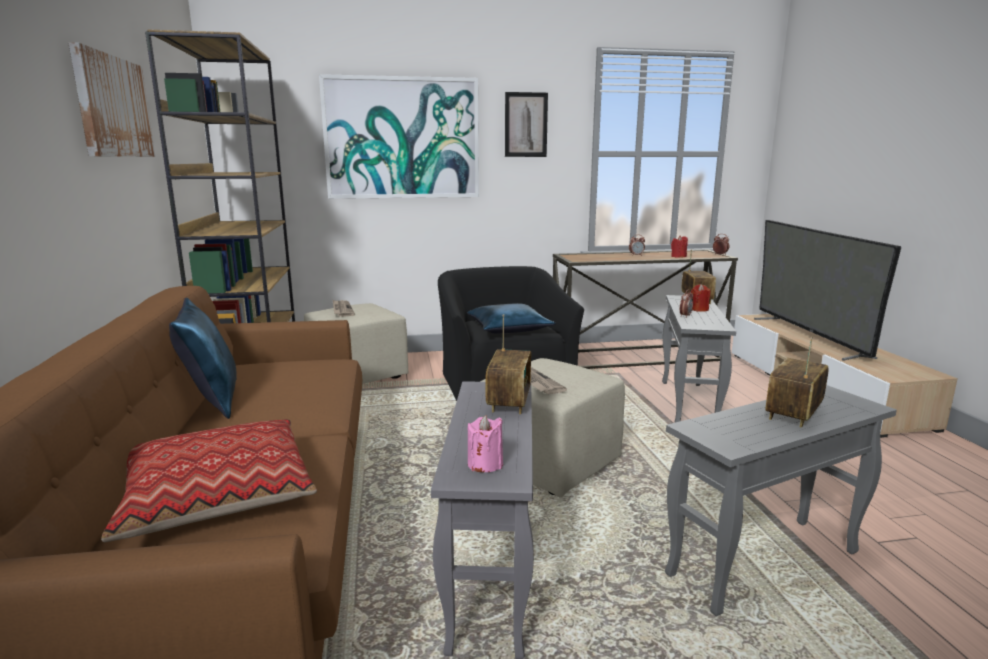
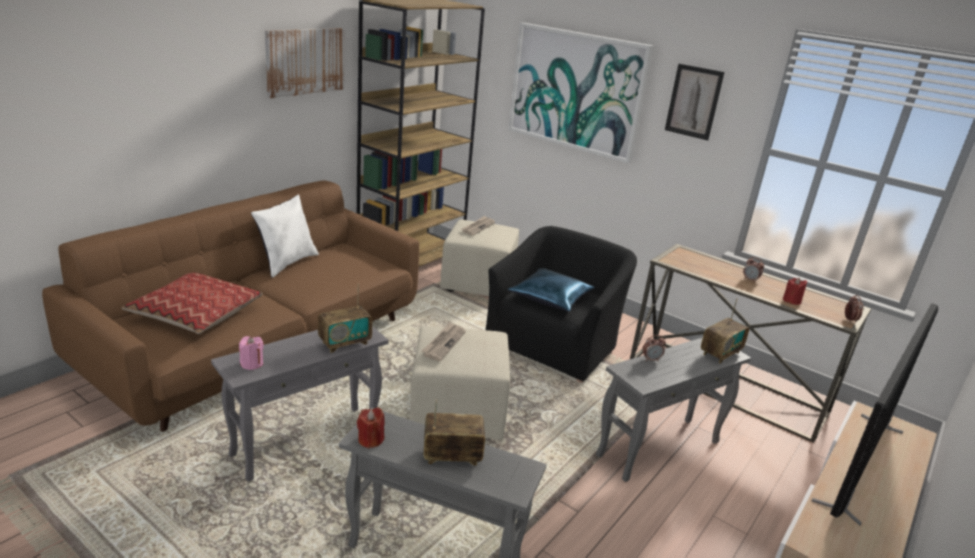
camera: 45 degrees right, 10 degrees up
blue pillow [169,298,237,419] -> white pillow [251,194,319,278]
red candle [691,284,710,312] -> red candle moved to [357,407,385,448]

